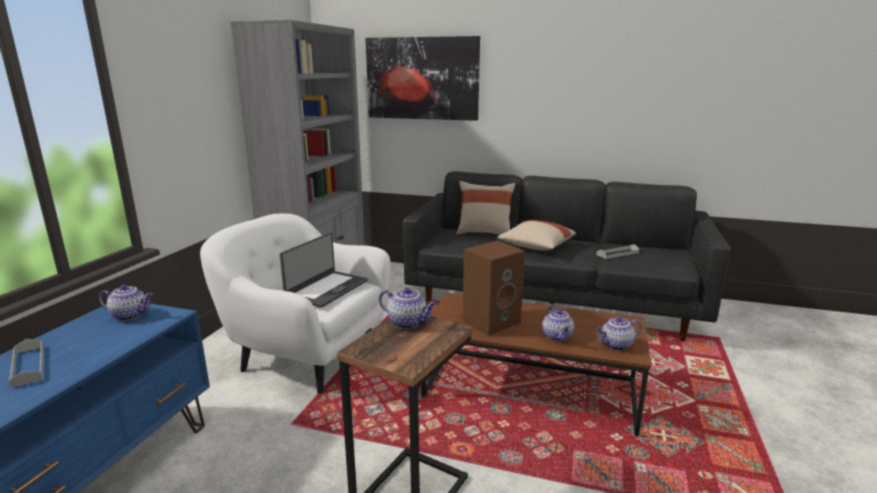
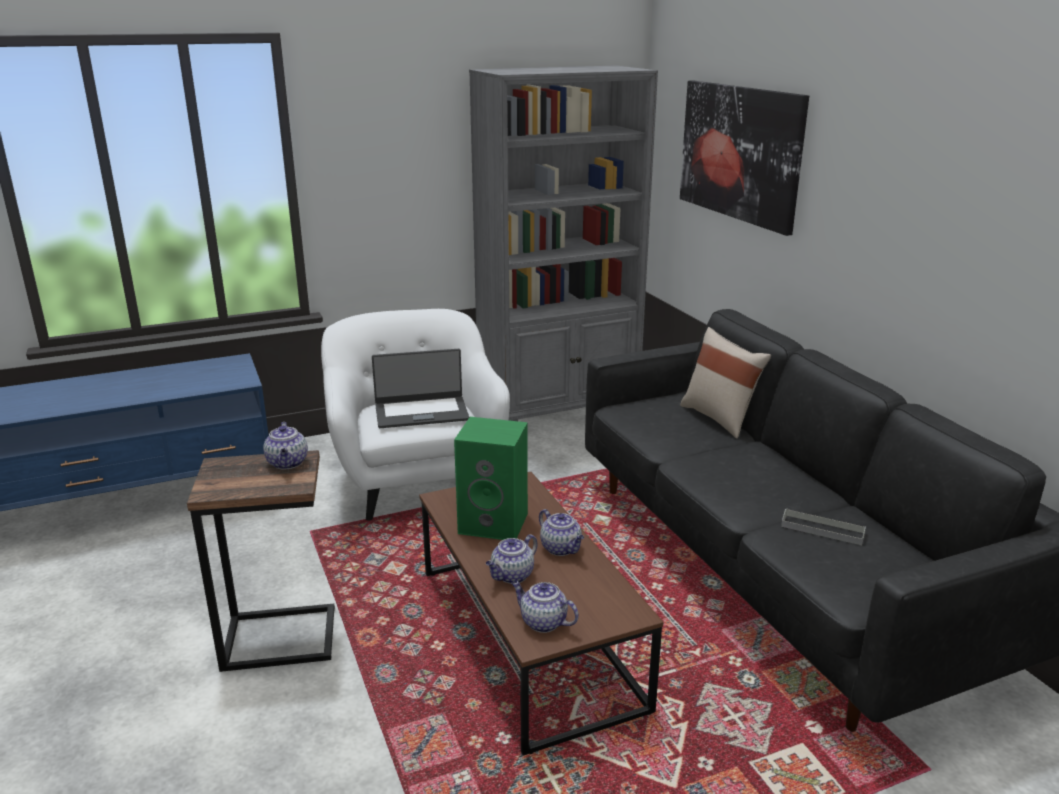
camera: 50 degrees right, 5 degrees up
grey tray [9,339,43,388] -> none
teapot [98,285,153,321] -> teapot moved to [539,509,584,556]
brown speaker [463,241,525,336] -> green speaker [454,417,528,540]
beige pillow [497,220,576,251] -> none

